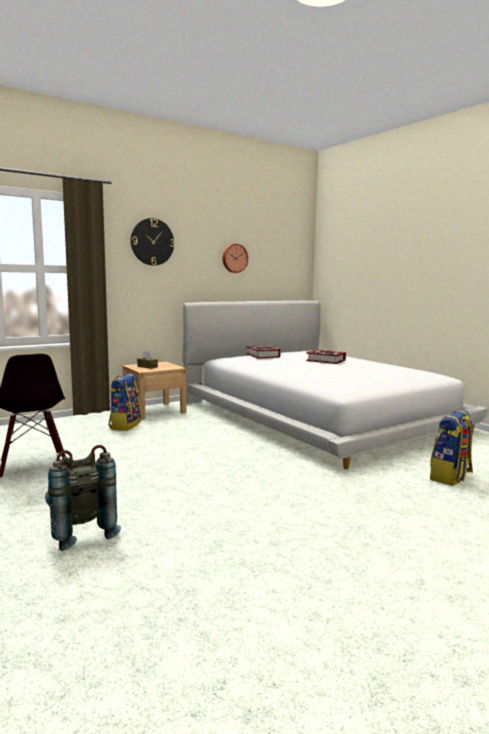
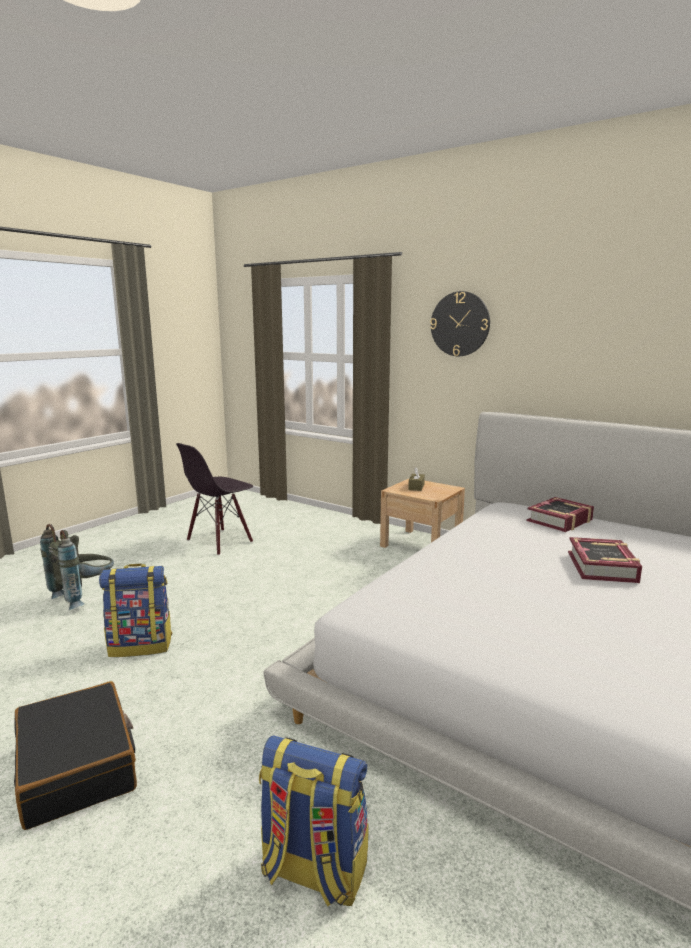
camera: 70 degrees right, 5 degrees up
backpack [108,374,141,431] -> backpack moved to [99,564,172,657]
wall clock [223,244,248,273] -> none
none -> black suitcase [14,681,137,830]

